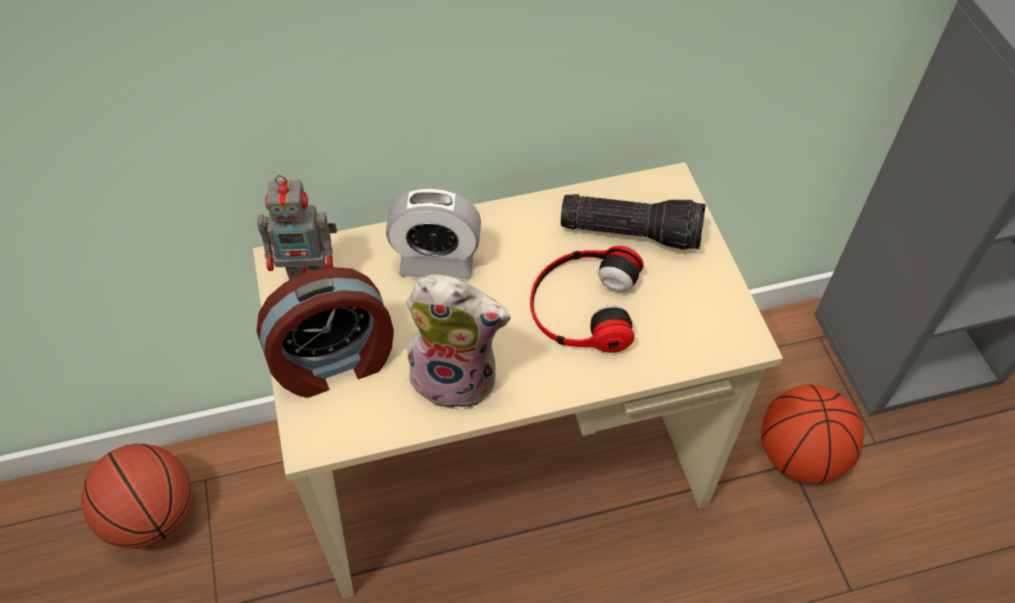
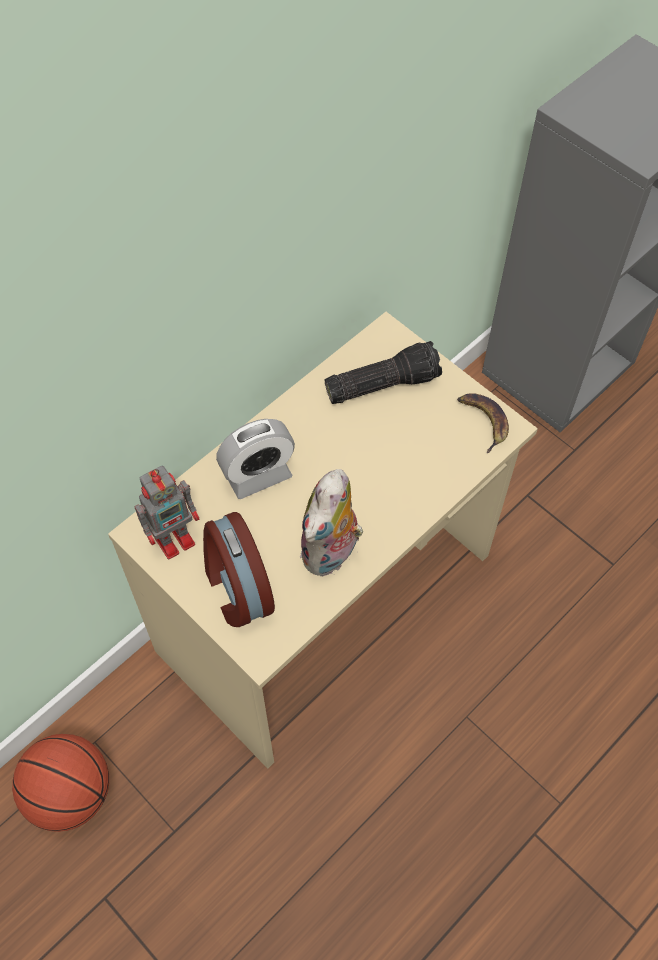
camera: 30 degrees left, 5 degrees up
alarm clock [256,267,394,398] -> alarm clock turned 120 degrees clockwise [203,512,275,627]
plush toy [403,274,511,410] -> plush toy turned 135 degrees clockwise [300,469,363,577]
headphones [530,246,644,353] -> none
basketball [761,385,864,484] -> none
none -> banana [457,393,509,453]

